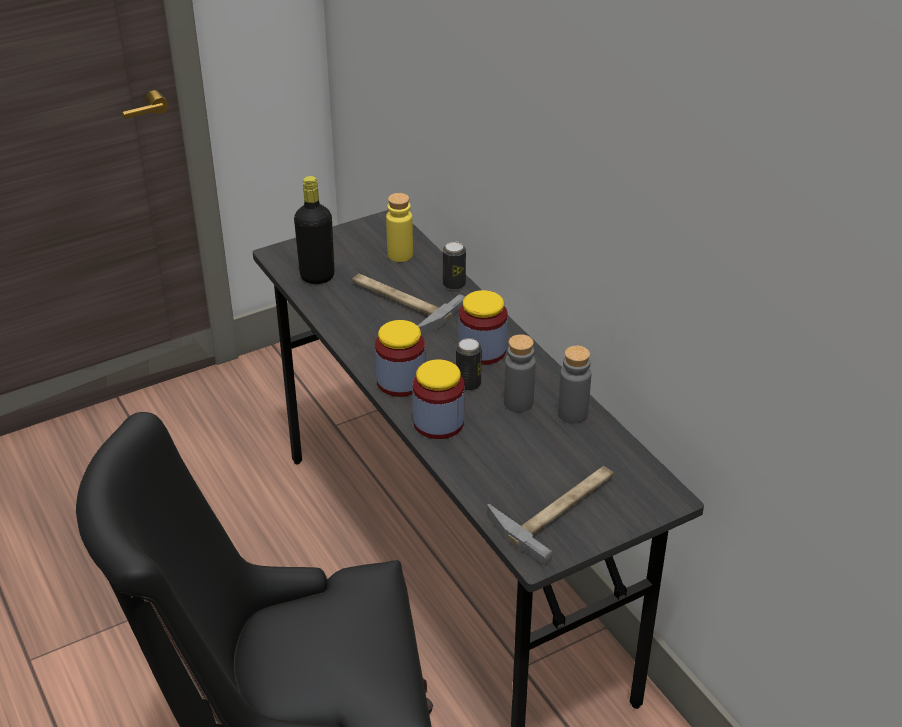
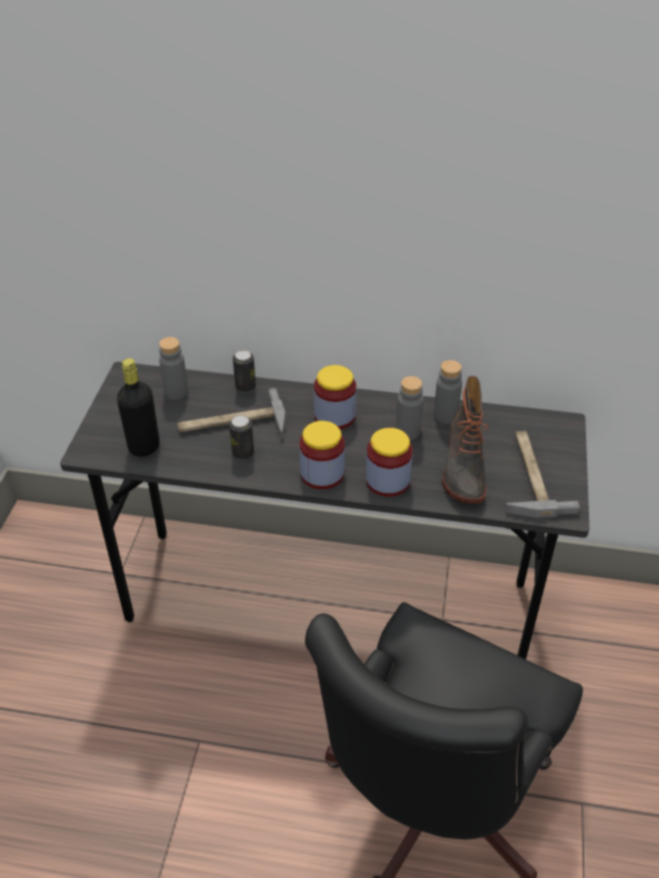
camera: 50 degrees left, 5 degrees up
yellow bottle [386,193,413,262] -> grey bottle [159,337,188,399]
can [456,338,482,391] -> can moved to [229,415,254,460]
none -> boot [442,376,489,504]

